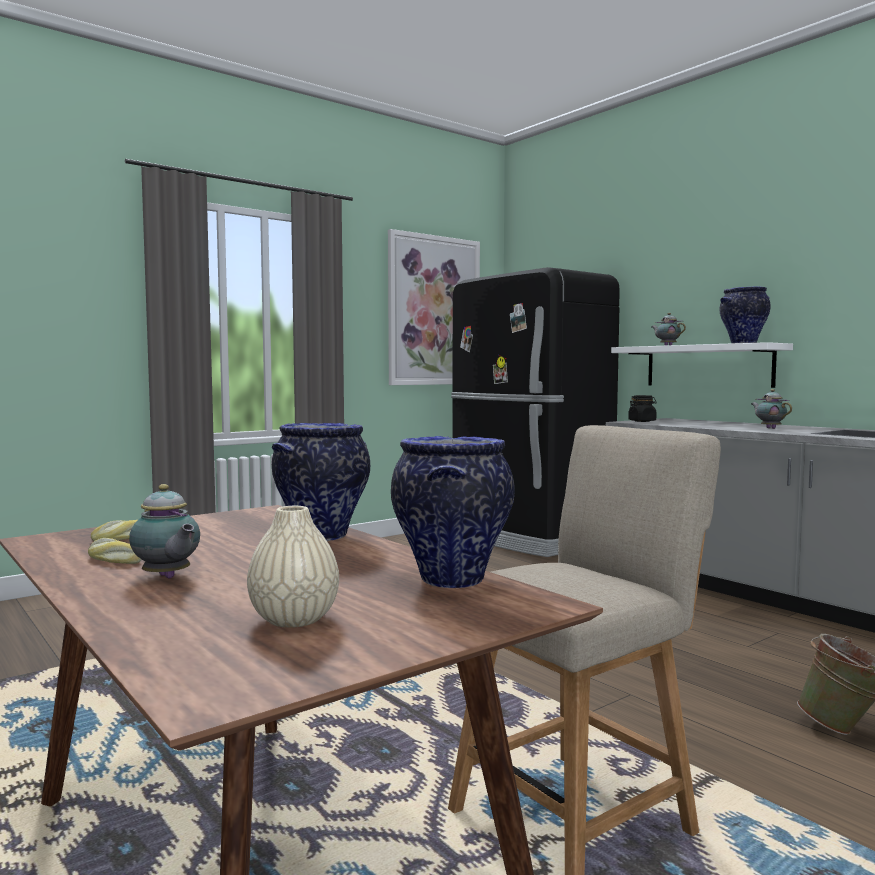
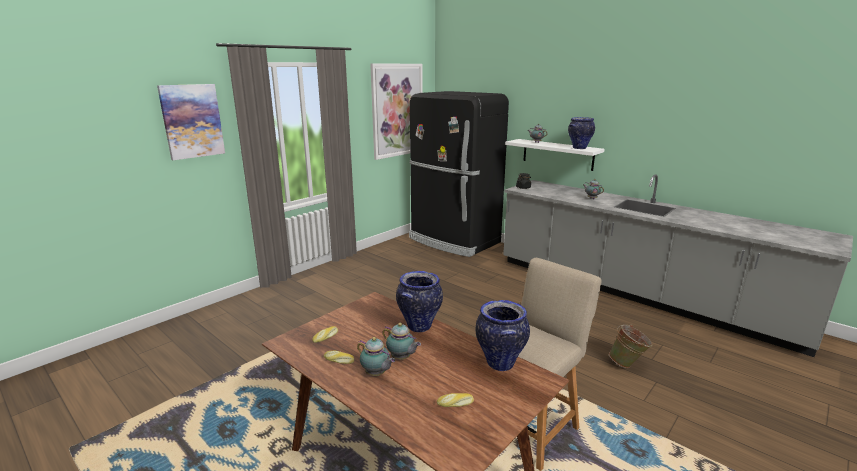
camera: 10 degrees left, 15 degrees up
beige vase [247,506,339,628] -> bread [437,393,474,407]
none -> picture [157,84,225,160]
none -> teapot [382,323,421,360]

